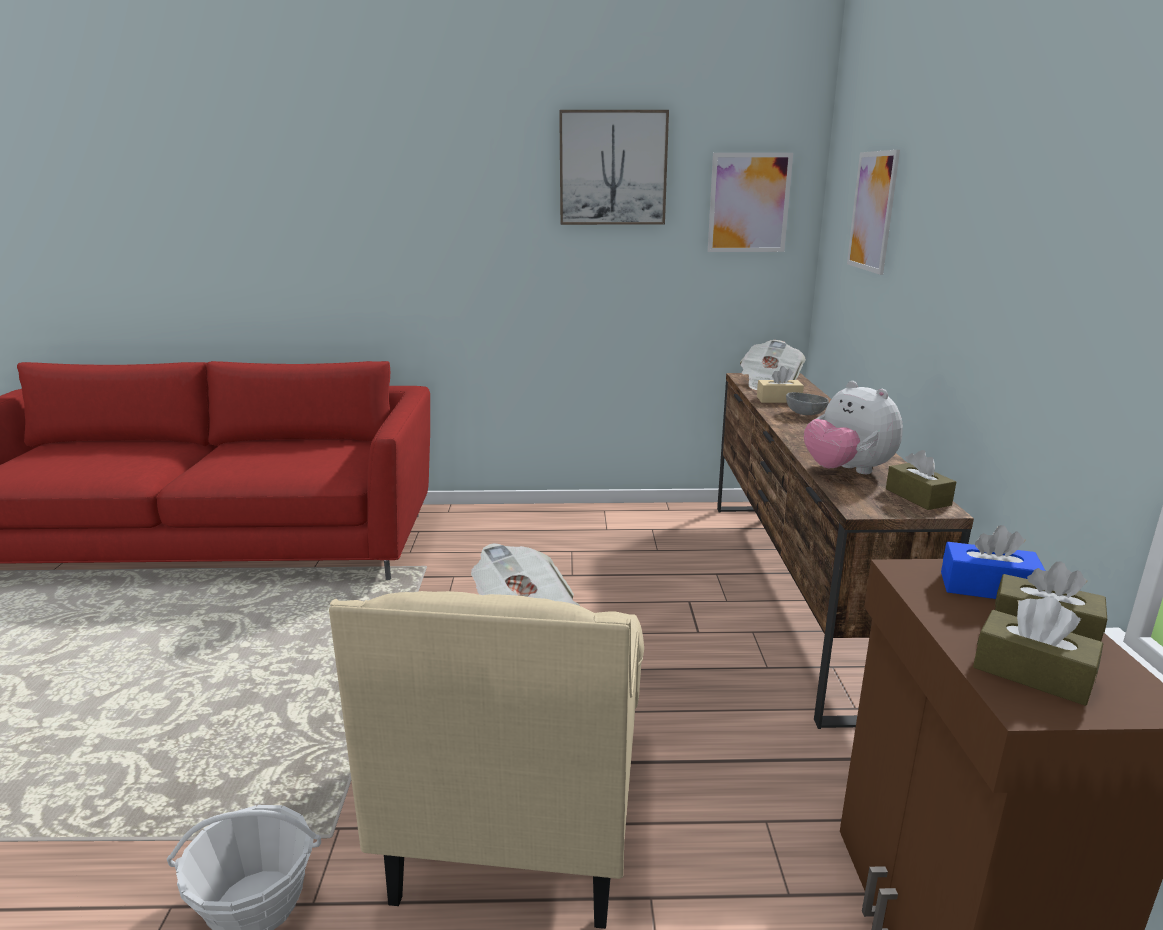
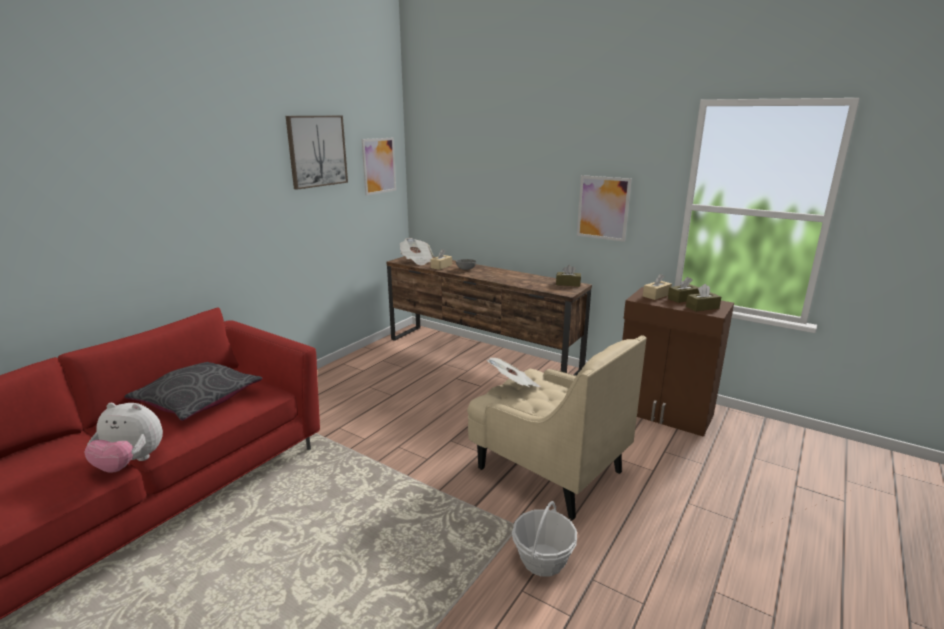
camera: 55 degrees left, 0 degrees up
plush toy [804,381,903,474] -> plush toy moved to [85,403,163,473]
picture [847,150,900,275] -> picture moved to [577,175,632,242]
blue tissue box [941,525,1045,599] -> beige tissue box [643,274,672,300]
none -> grey pillow [125,362,262,421]

